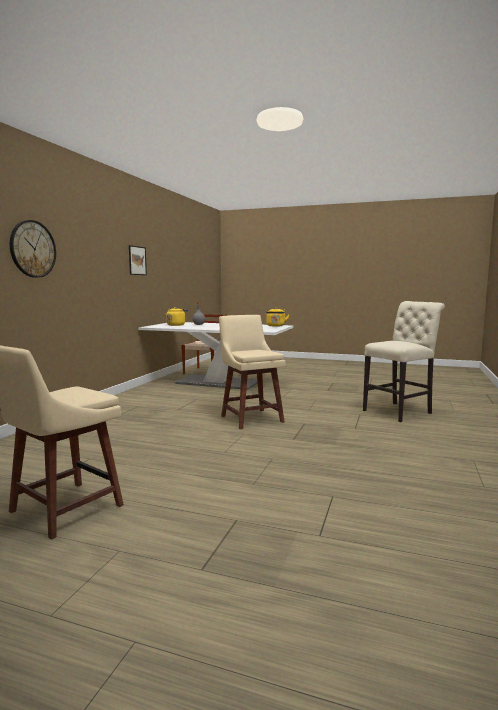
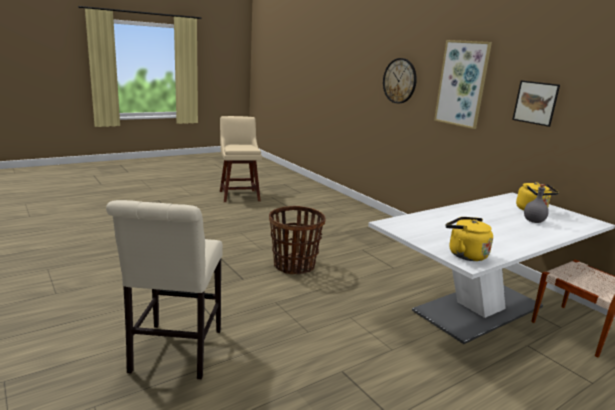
camera: 125 degrees right, 10 degrees up
beige stool [219,315,286,429] -> basket [269,206,325,274]
none -> picture [434,40,492,129]

